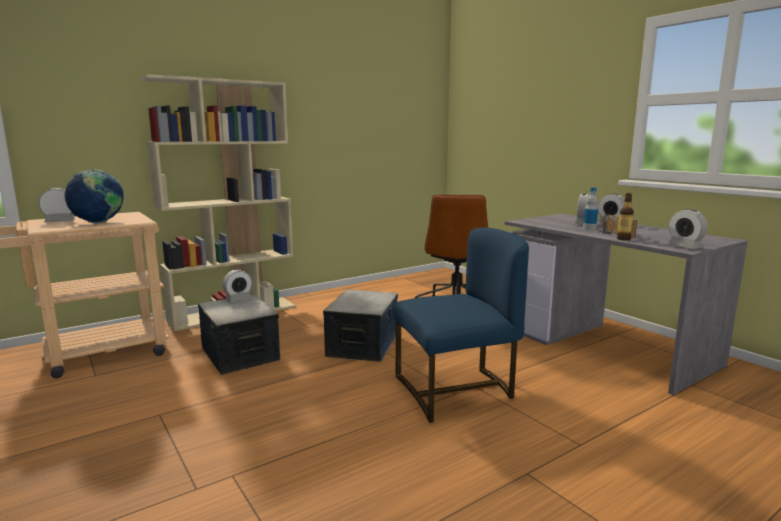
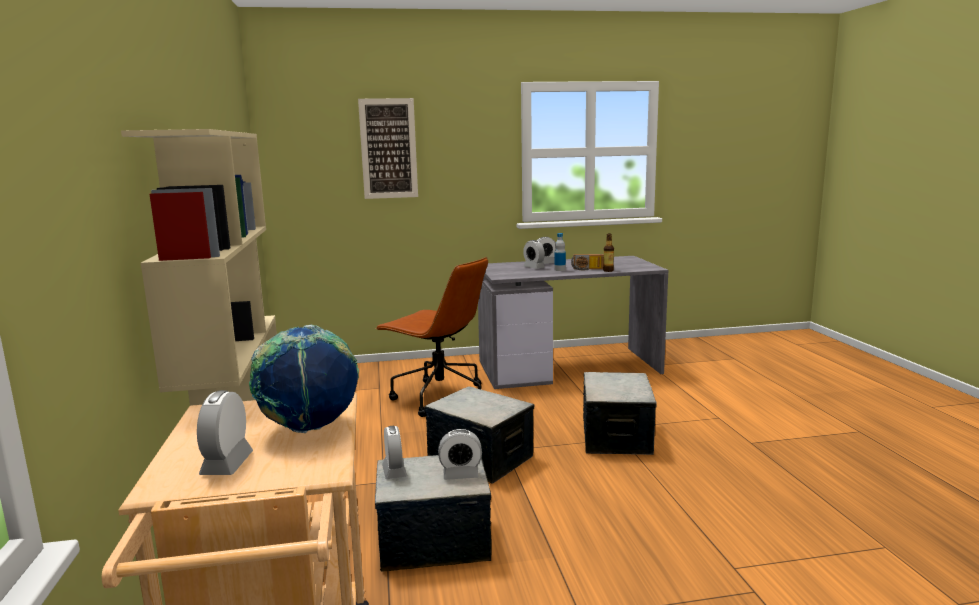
camera: 65 degrees left, 0 degrees up
blue chair [393,228,529,423] -> storage box [583,372,657,455]
alarm clock [668,209,708,249] -> alarm clock moved to [438,429,482,480]
none -> picture [358,98,418,199]

